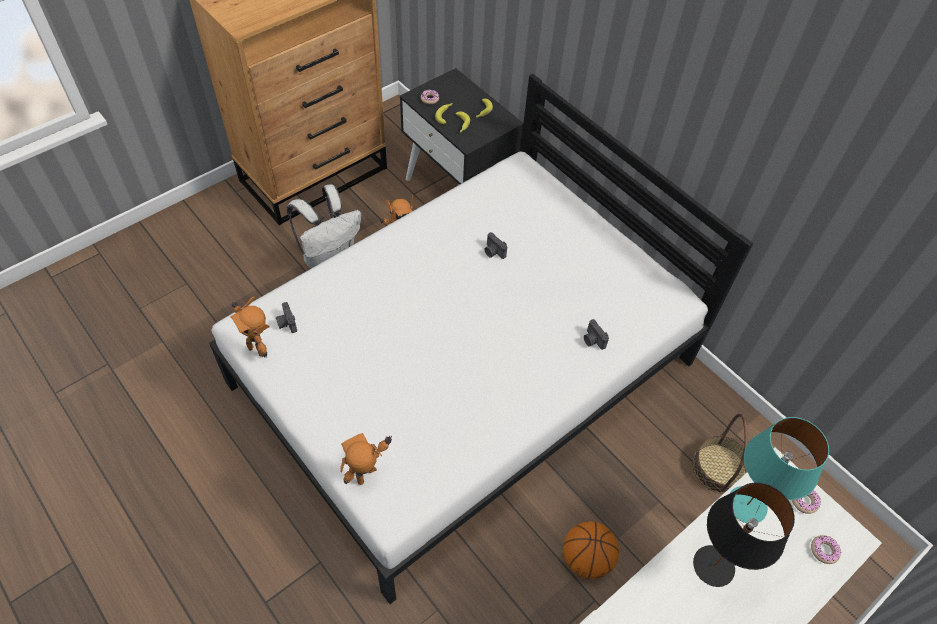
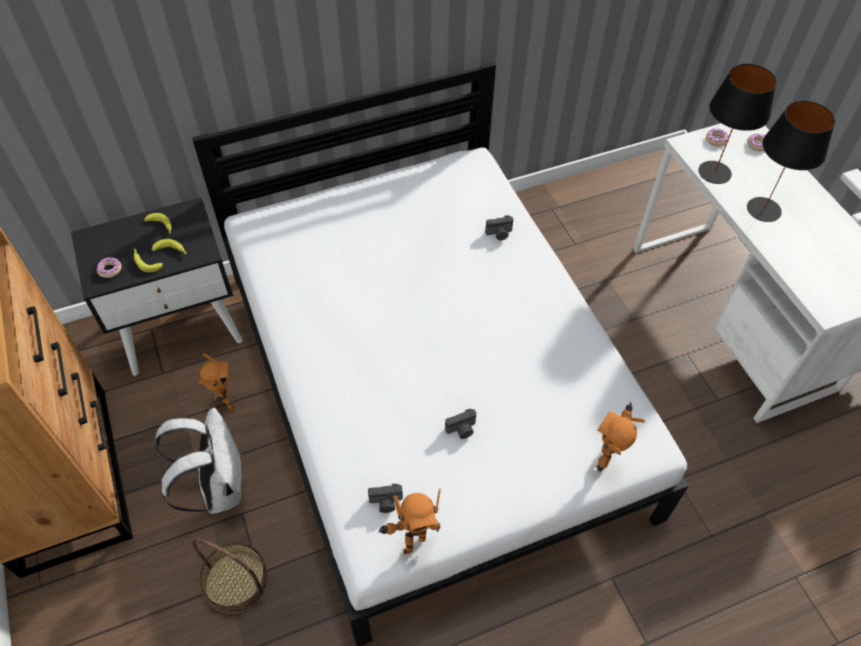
camera: 70 degrees left, 0 degrees up
toy robot [341,433,392,485] -> toy robot turned 45 degrees clockwise [597,402,645,472]
camera [484,232,507,259] -> camera moved to [445,409,476,439]
basketball [563,521,619,579] -> none
basket [692,414,748,494] -> basket moved to [192,538,269,614]
turquoise table lamp [729,417,829,523] -> black table lamp [698,64,777,184]

